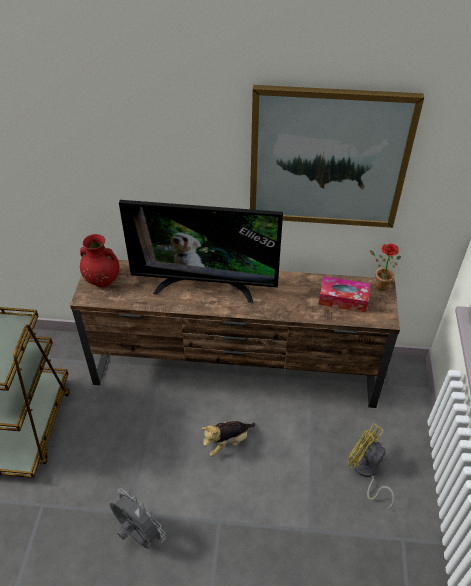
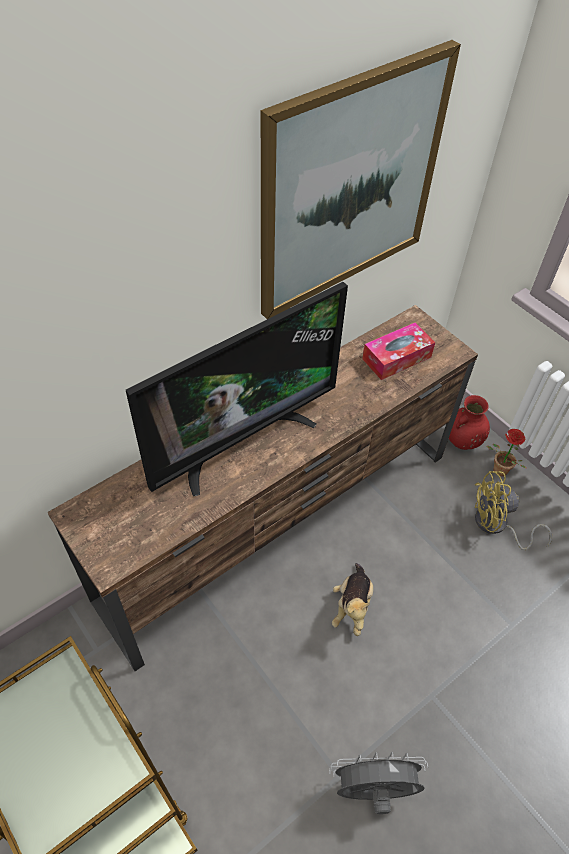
camera: 45 degrees left, 5 degrees up
red vase [80,234,119,287] -> red vase moved to [449,395,490,450]
potted plant [370,244,401,291] -> potted plant moved to [486,429,526,476]

